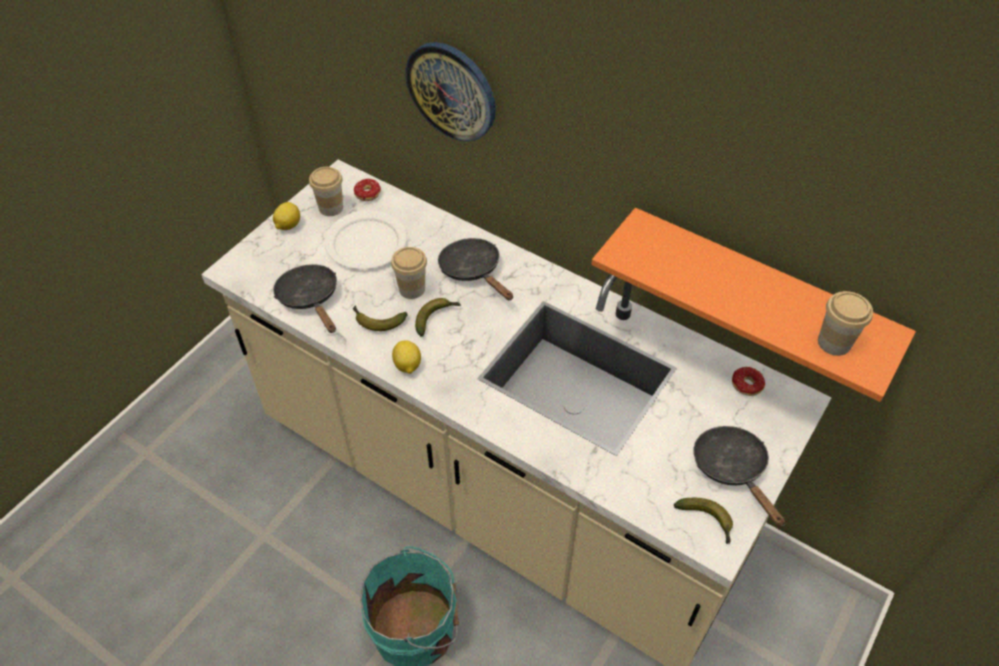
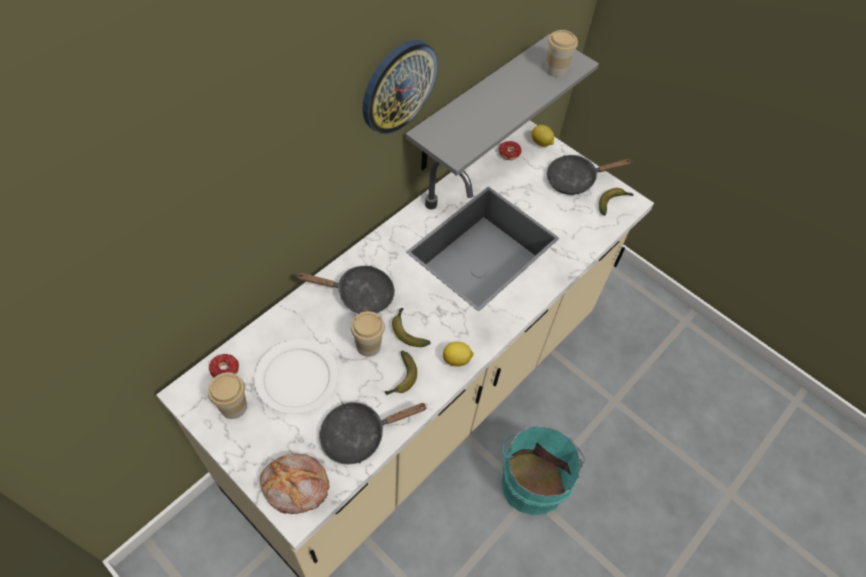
camera: 85 degrees left, 5 degrees up
lemon [273,202,300,230] -> lemon moved to [531,125,554,147]
wall clock [405,42,496,141] -> wall clock moved to [363,40,438,134]
black frying pan [438,238,513,301] -> black frying pan turned 150 degrees counterclockwise [295,266,395,313]
orange shelf [591,208,916,402] -> grey shelf [405,34,599,176]
none -> bread [260,453,330,514]

